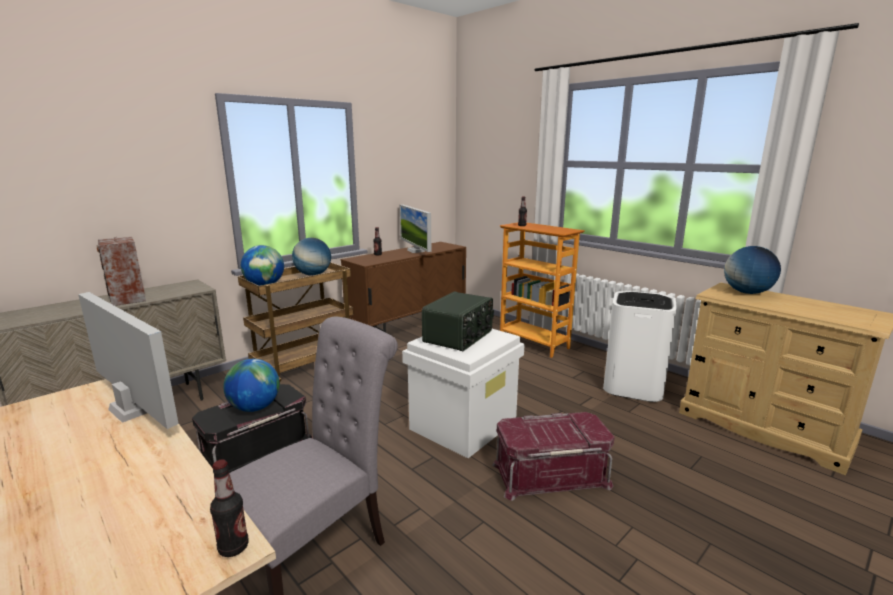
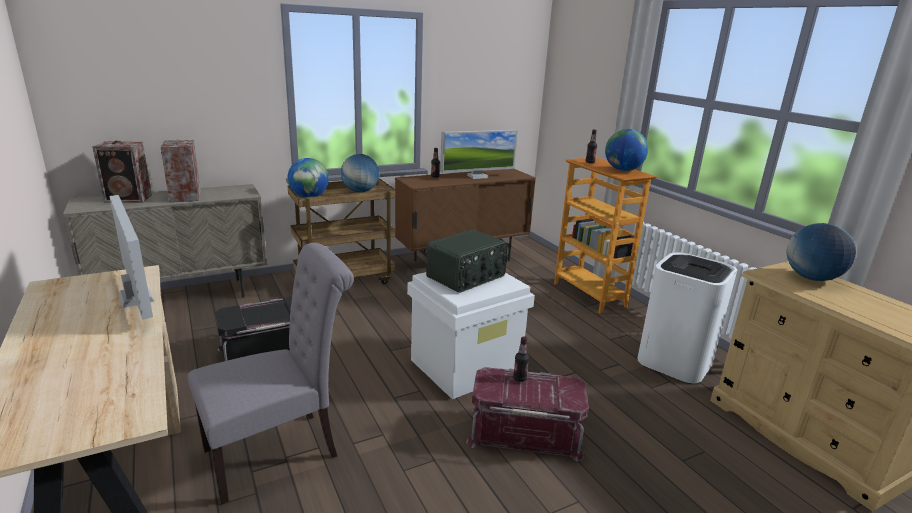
camera: 15 degrees right, 5 degrees up
bottle [210,460,248,557] -> bottle moved to [513,336,529,382]
globe [223,359,280,412] -> globe moved to [605,129,648,171]
monitor [400,205,431,253] -> monitor turned 105 degrees counterclockwise [440,130,518,179]
none -> speaker [93,140,152,203]

